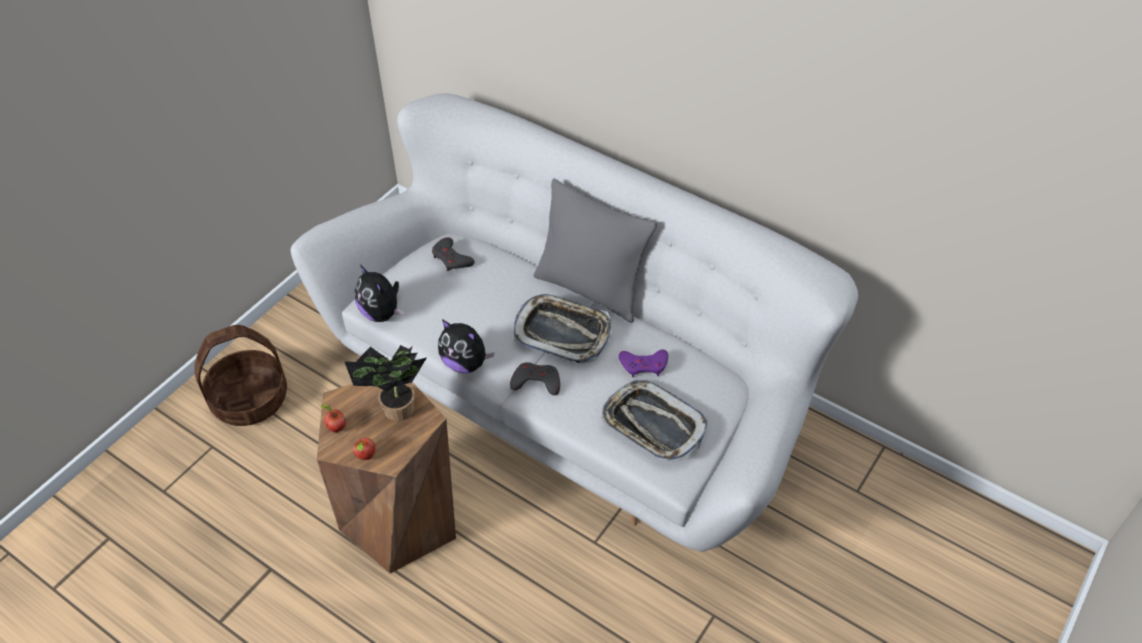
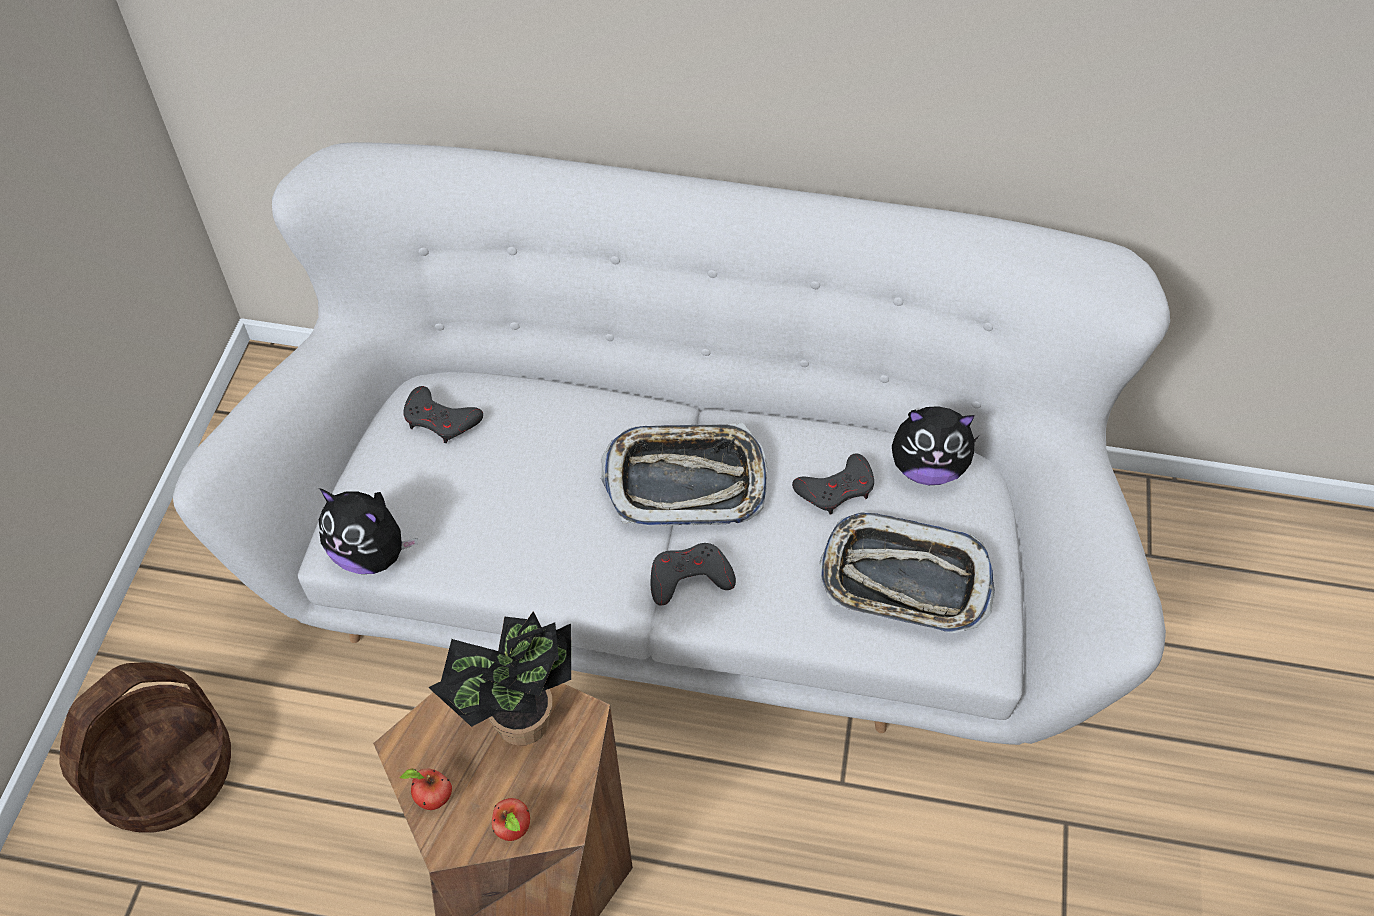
camera: 25 degrees left, 5 degrees up
plush toy [438,319,494,373] -> plush toy moved to [892,406,979,485]
grey pillow [534,179,657,323] -> none
purple game controller [619,350,668,377] -> grey game controller [792,453,874,515]

